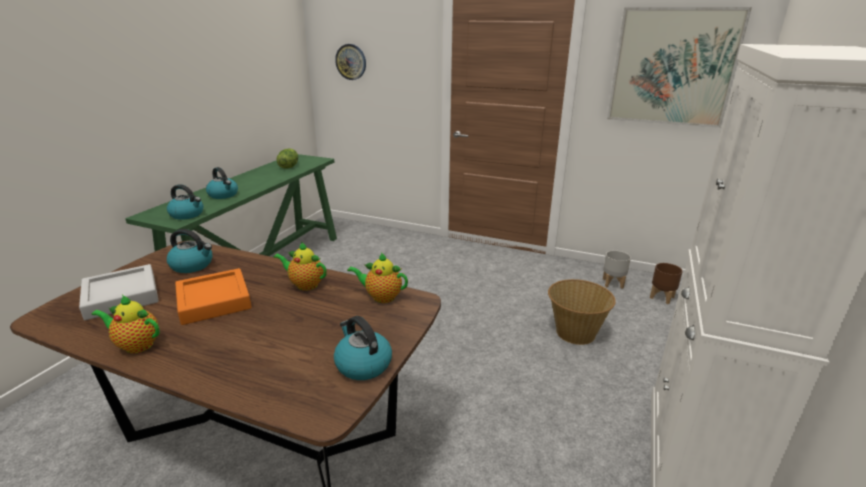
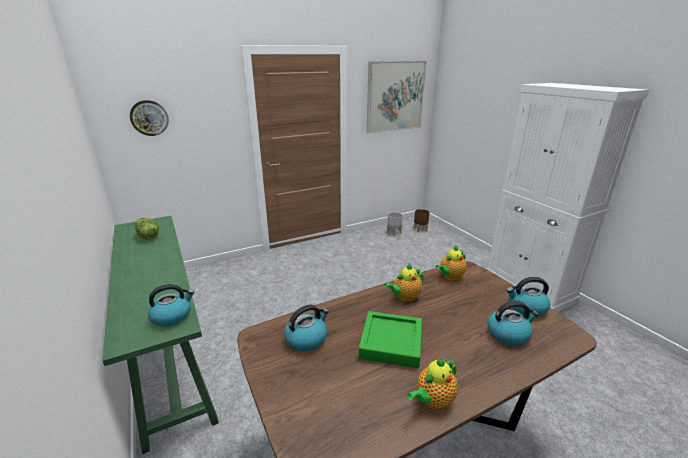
camera: 50 degrees left, 0 degrees up
grey tray [79,264,159,320] -> none
orange tray [175,268,252,325] -> green tray [358,311,422,368]
kettle [206,167,238,199] -> kettle moved to [487,301,538,346]
basket [548,279,616,345] -> none

